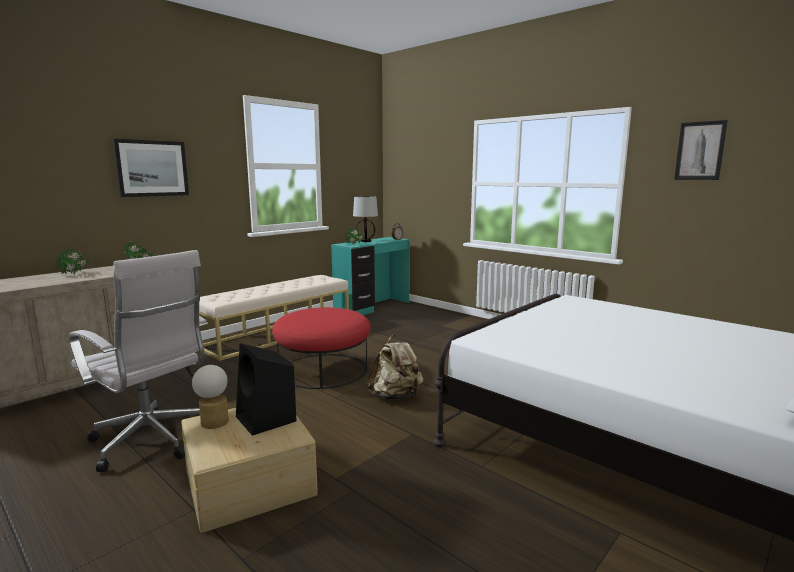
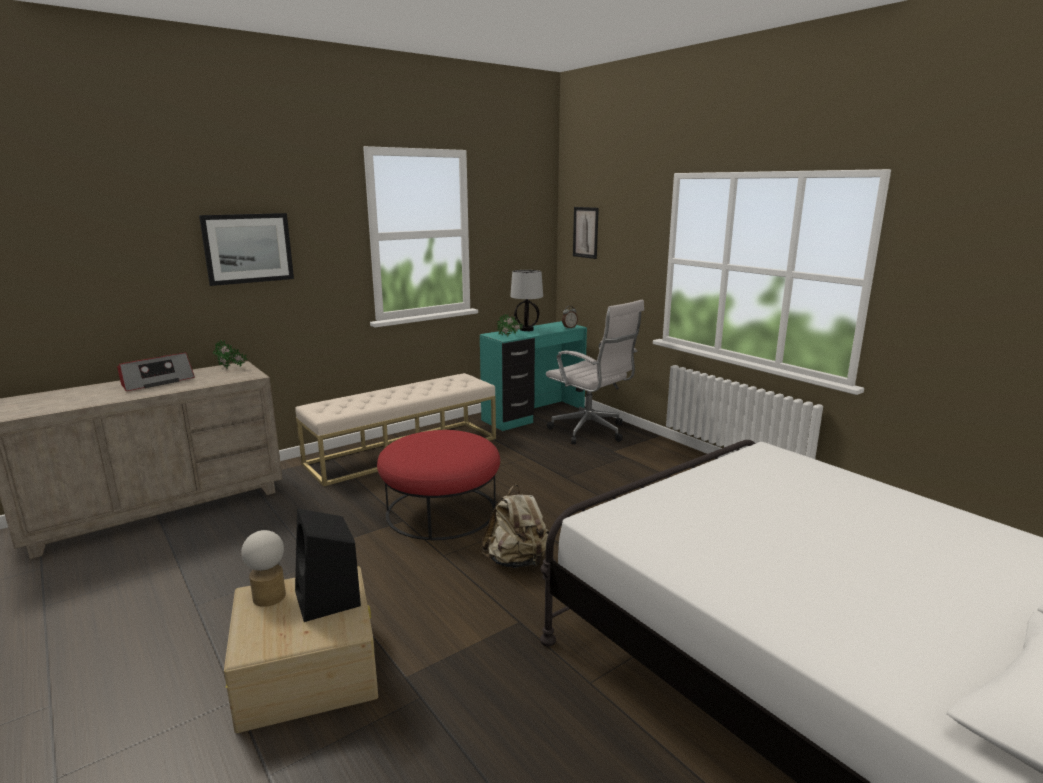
camera: 10 degrees right, 5 degrees up
potted plant [56,248,89,274] -> radio [117,352,195,391]
white office chair [69,250,208,472] -> white office chair moved to [546,299,644,444]
picture [674,120,728,180] -> picture moved to [573,207,599,259]

